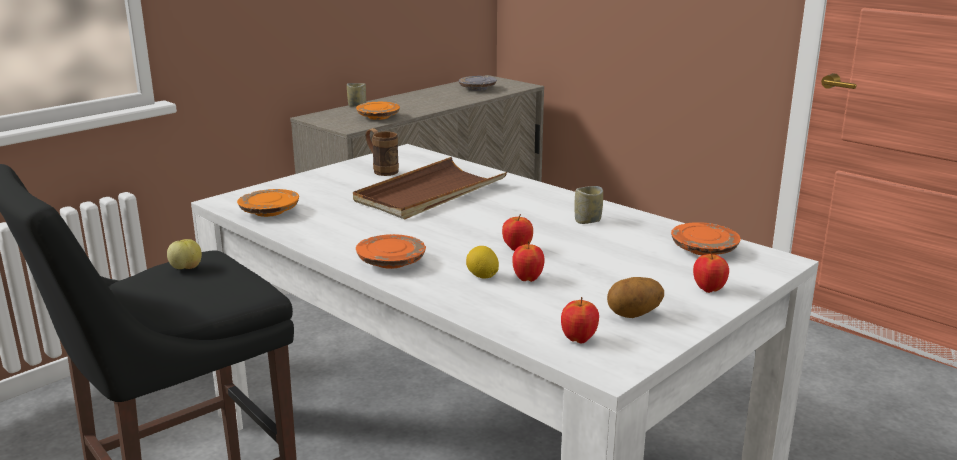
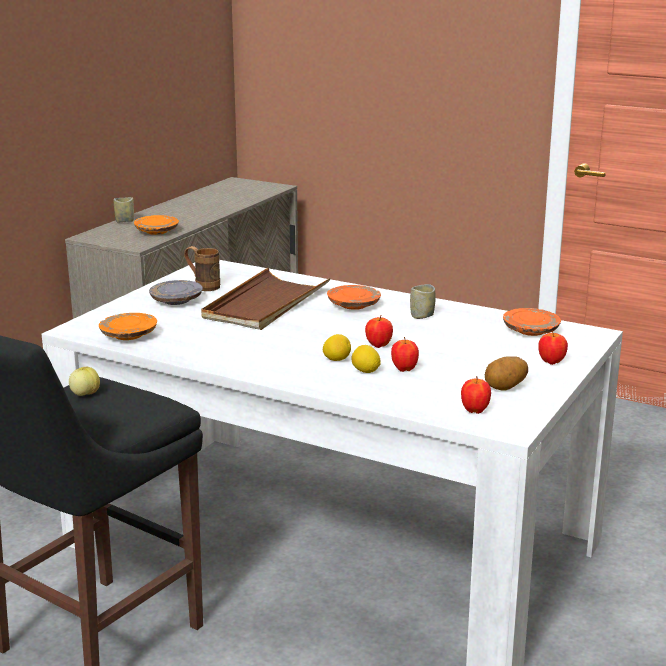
camera: 15 degrees left, 0 degrees up
orange plate [356,234,426,269] -> orange plate moved to [327,285,381,310]
grey plate [459,76,497,91] -> grey plate moved to [149,280,203,305]
none -> lemon [323,334,351,361]

